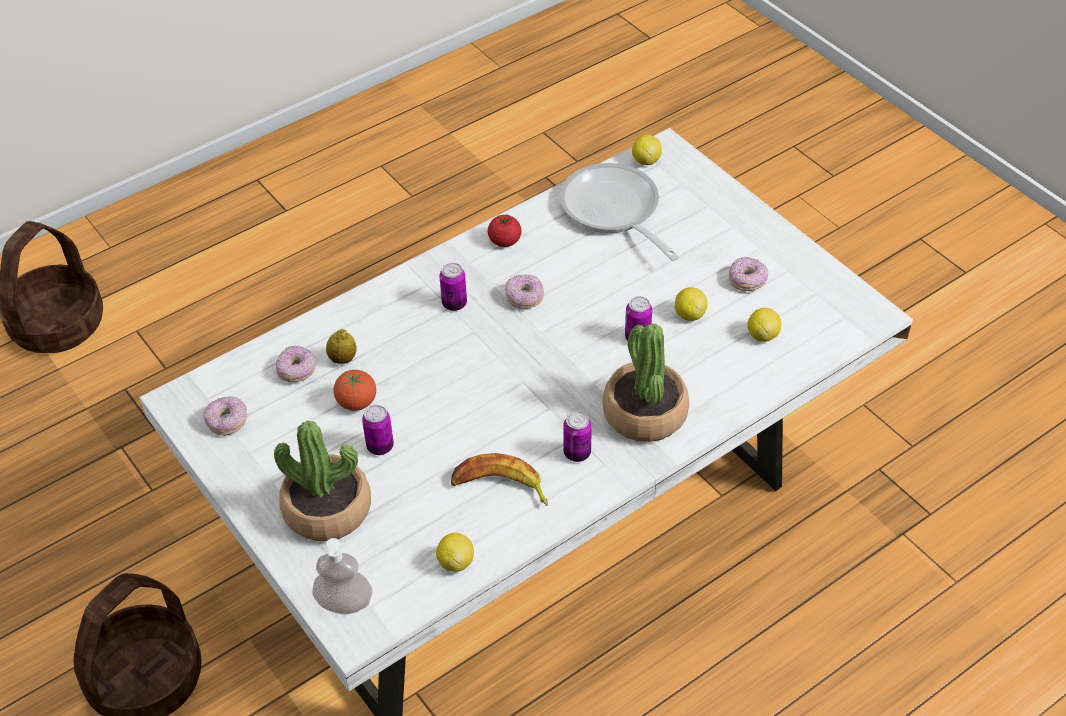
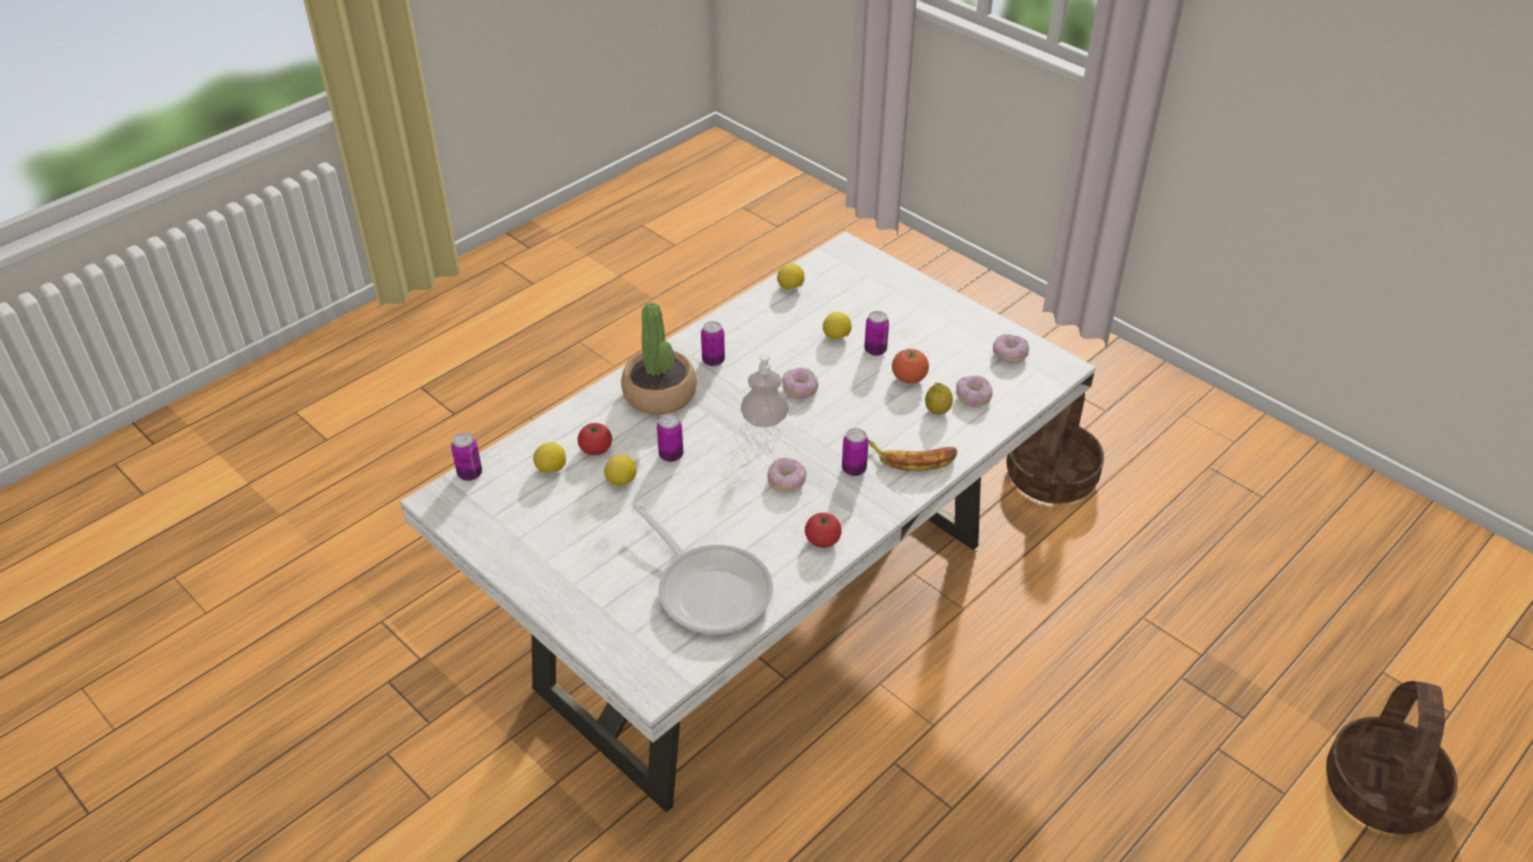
camera: 170 degrees right, 5 degrees down
potted plant [274,420,371,541] -> none
soap dispenser [312,538,372,614] -> soap dispenser moved to [741,351,789,427]
banana [451,453,548,506] -> banana moved to [869,440,957,471]
lemon [632,135,662,165] -> lemon moved to [823,312,851,340]
donut [729,257,768,291] -> donut moved to [782,368,819,399]
none -> can [451,433,482,481]
none -> tomato [578,423,612,455]

